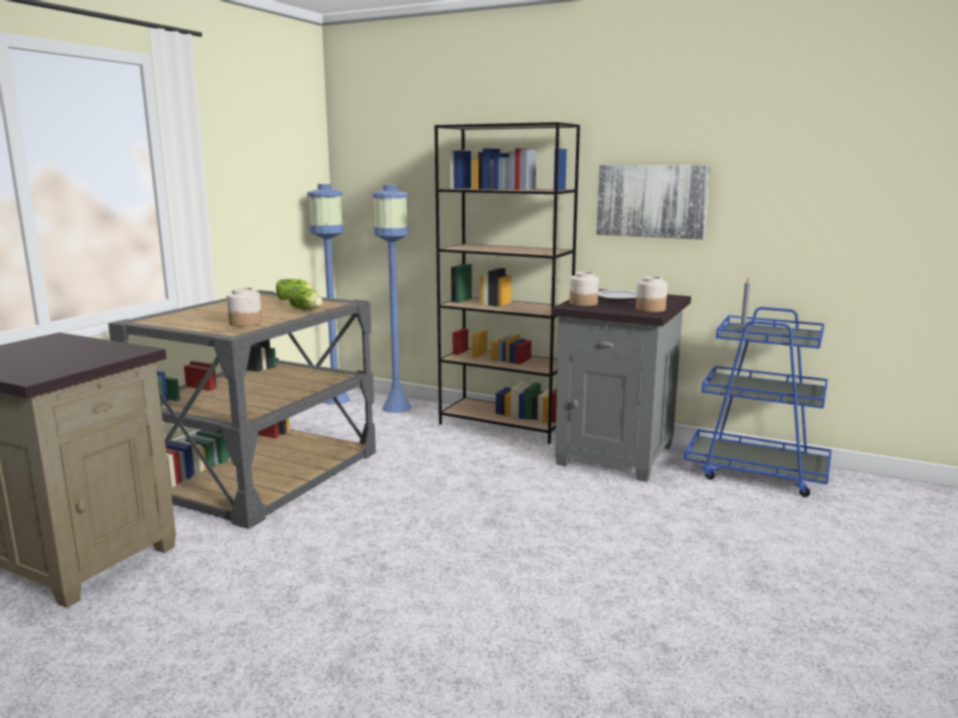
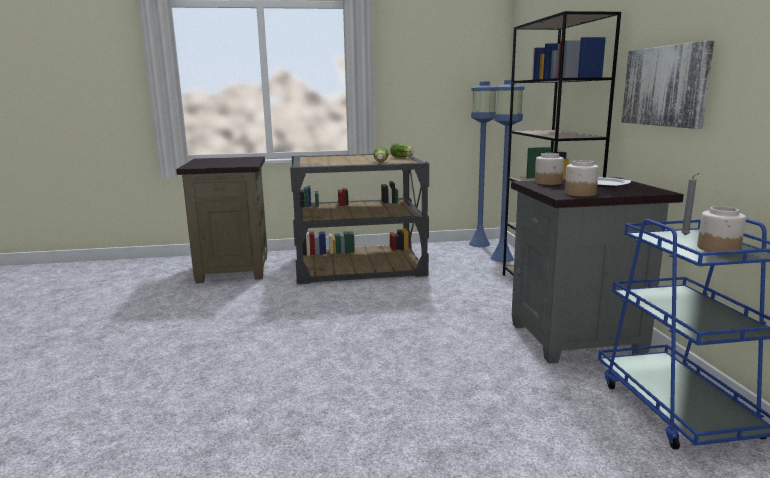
camera: 55 degrees right, 0 degrees up
jar [226,287,262,327] -> jar moved to [697,206,746,252]

